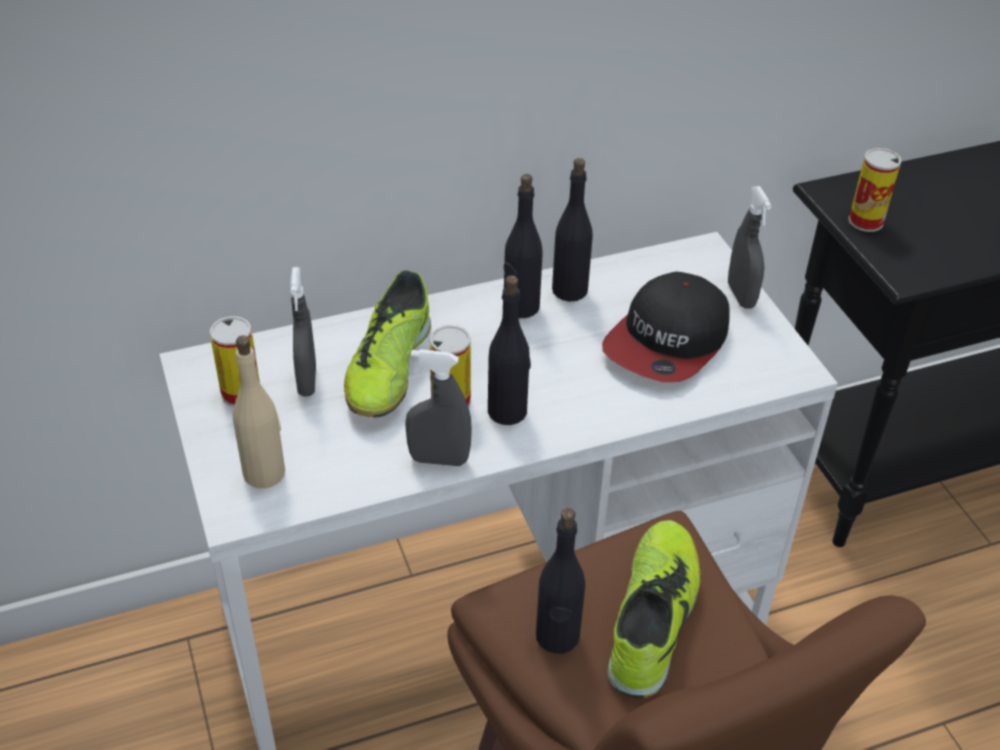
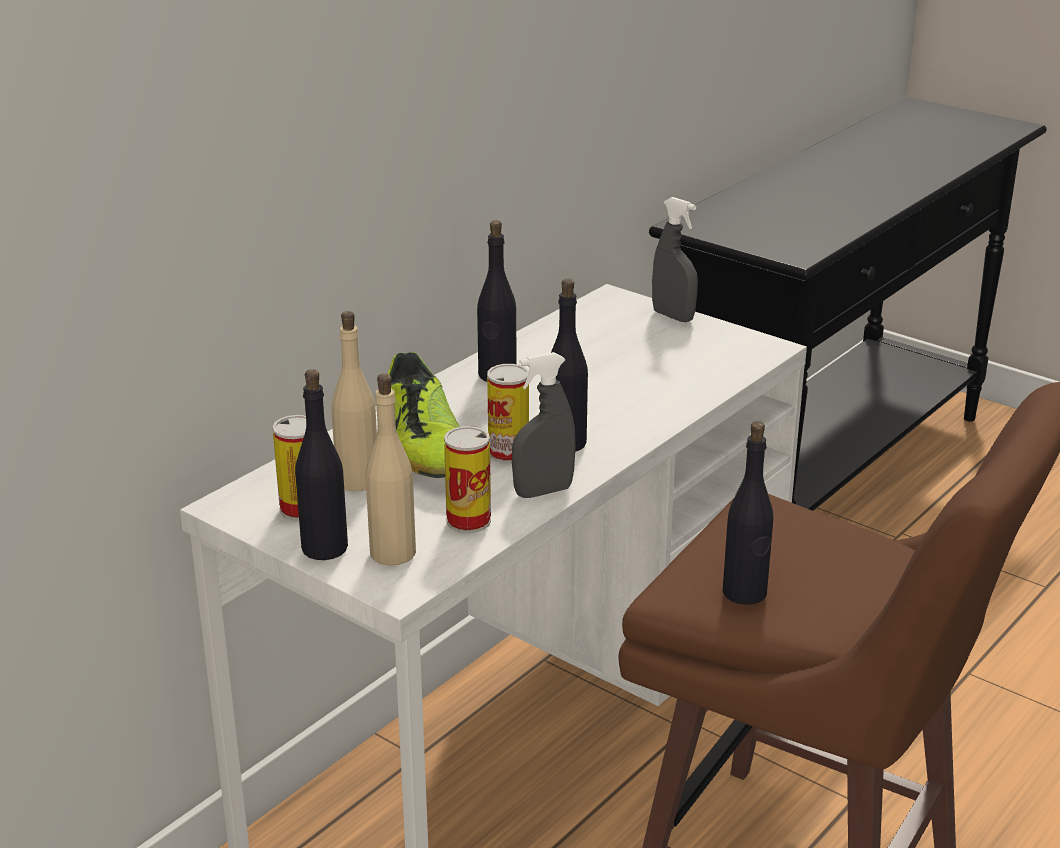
camera: 30 degrees left, 15 degrees down
grey spray bottle [290,267,316,396] -> beige bottle [331,311,377,491]
black bottle [552,158,593,301] -> black bottle moved to [295,369,348,560]
cap [602,272,730,382] -> none
shoe [607,520,701,699] -> none
can [848,148,902,232] -> can moved to [444,426,491,533]

